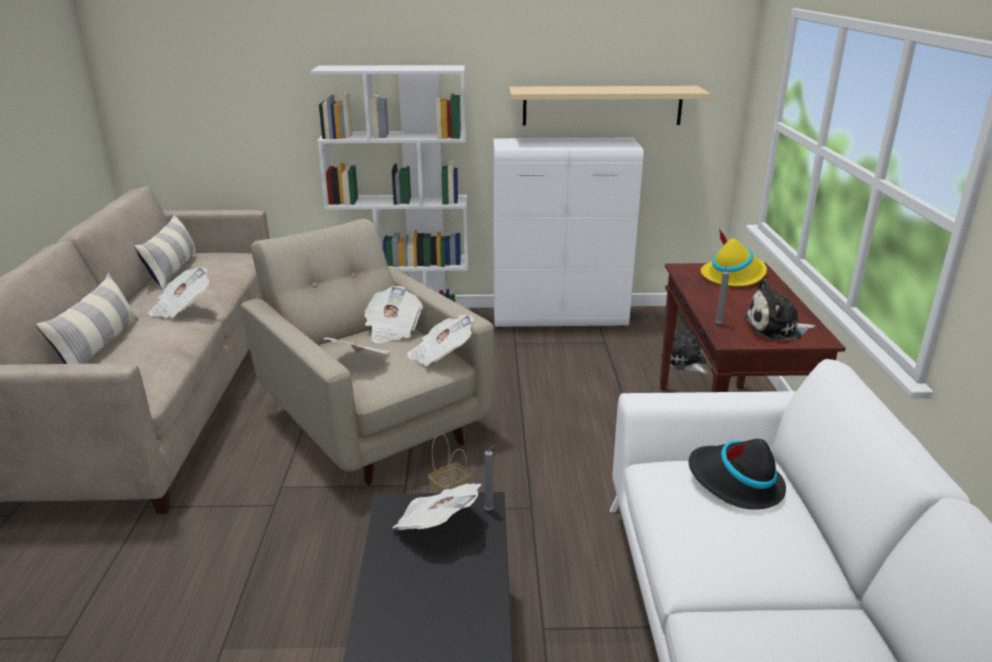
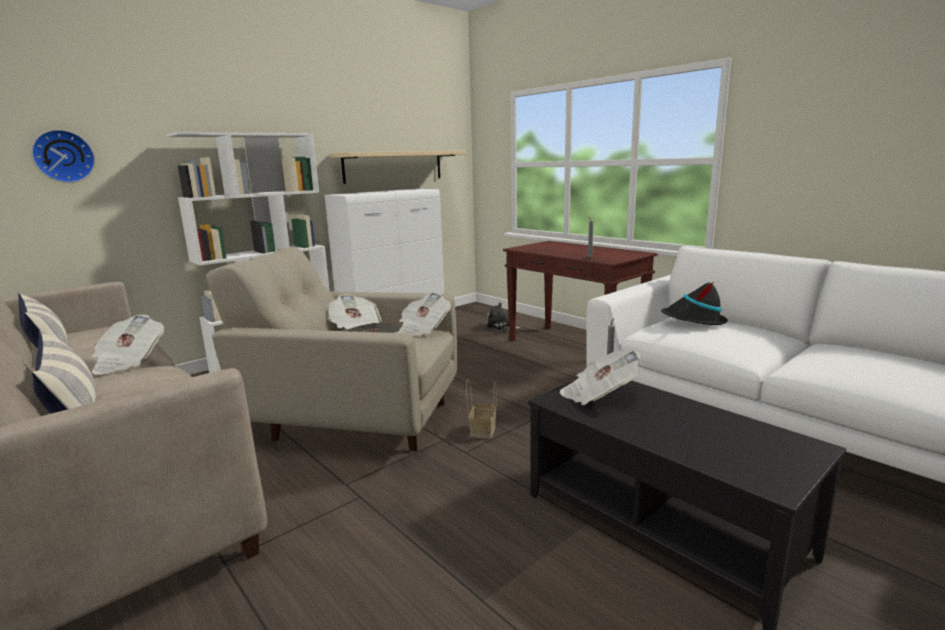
camera: 40 degrees left, 10 degrees down
yellow hat [701,229,767,287] -> none
plush toy [744,279,815,340] -> none
none -> wall clock [31,130,95,183]

